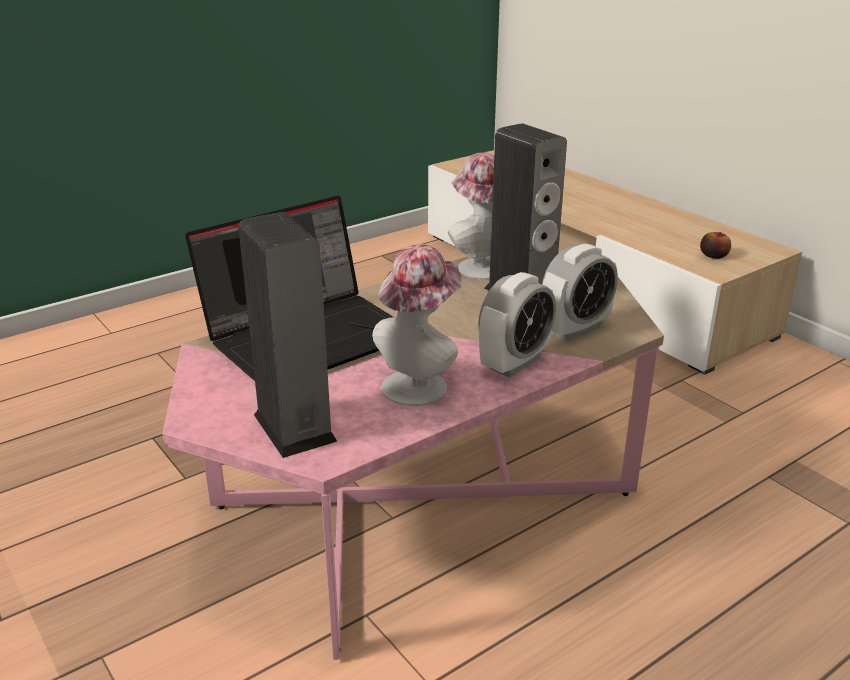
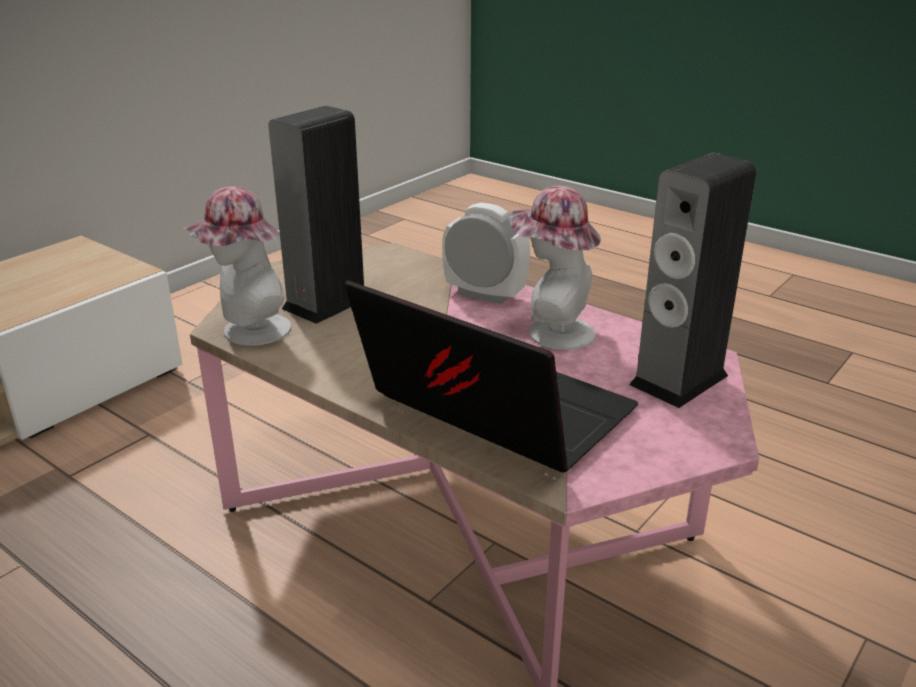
camera: 105 degrees left, 0 degrees up
alarm clock [542,243,618,341] -> none
apple [700,232,731,259] -> none

